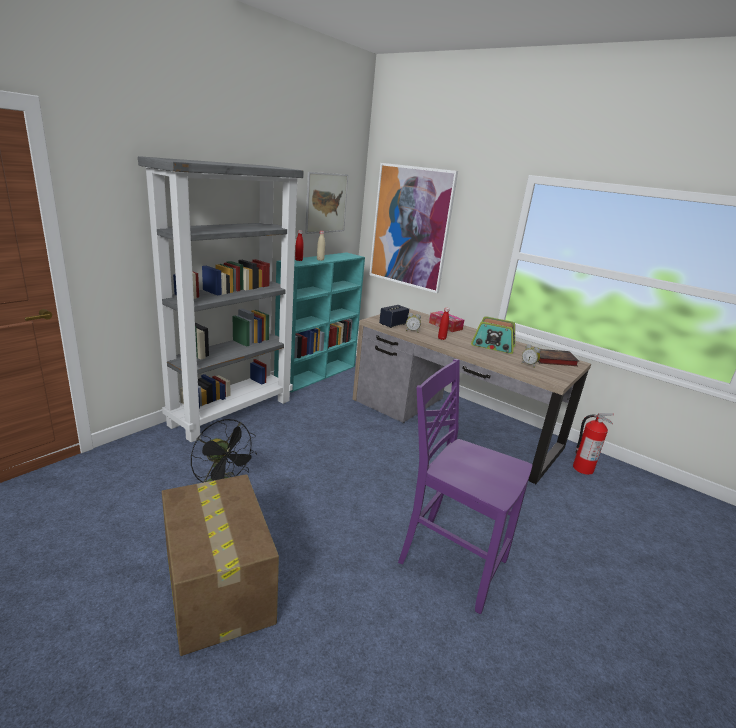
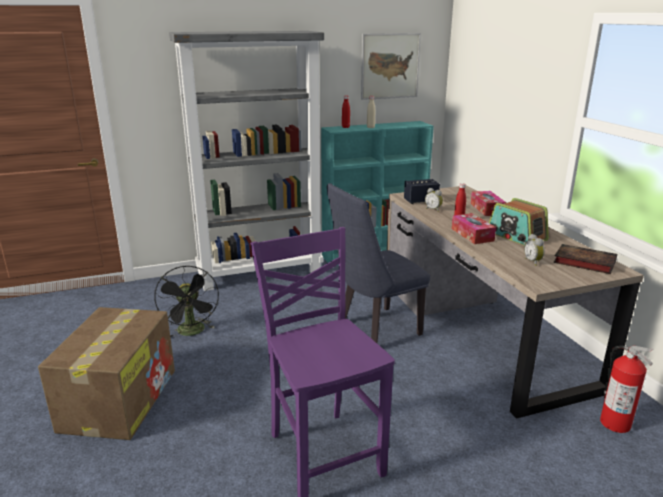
camera: 35 degrees right, 0 degrees up
picture [369,163,458,293] -> none
none -> blue chair [327,183,430,344]
none -> tissue box [452,213,496,244]

